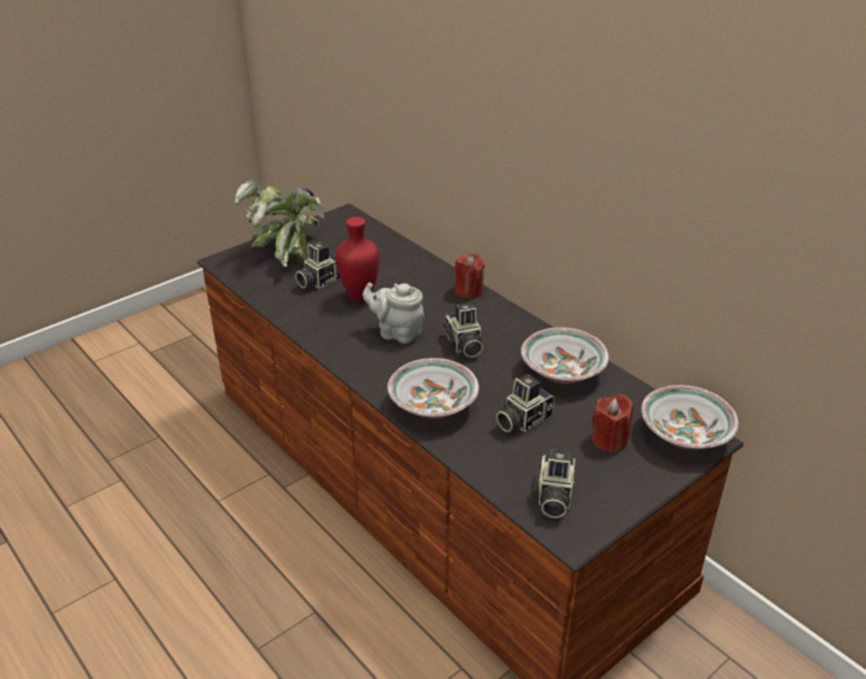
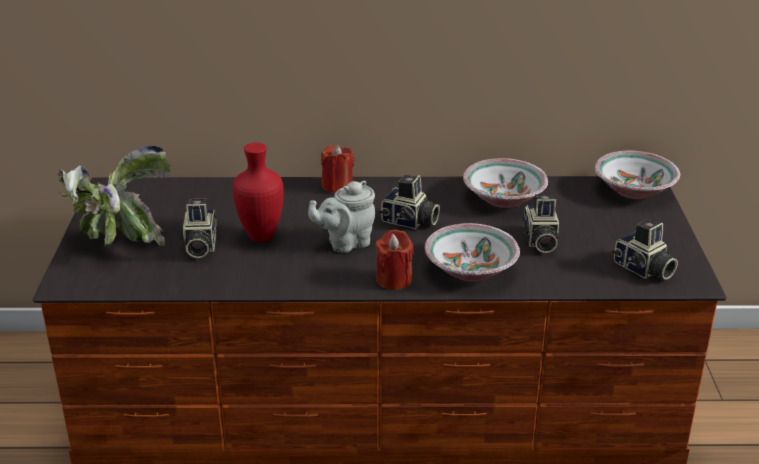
camera: 50 degrees left, 5 degrees down
red candle [592,394,633,453] -> red candle moved to [376,230,414,290]

